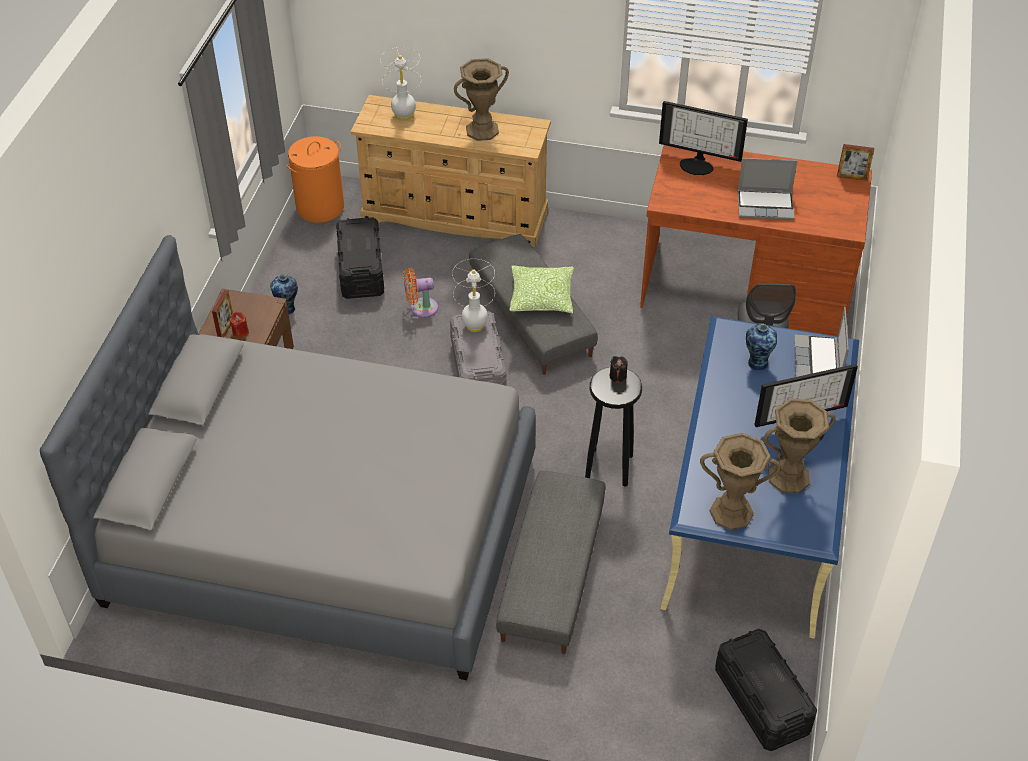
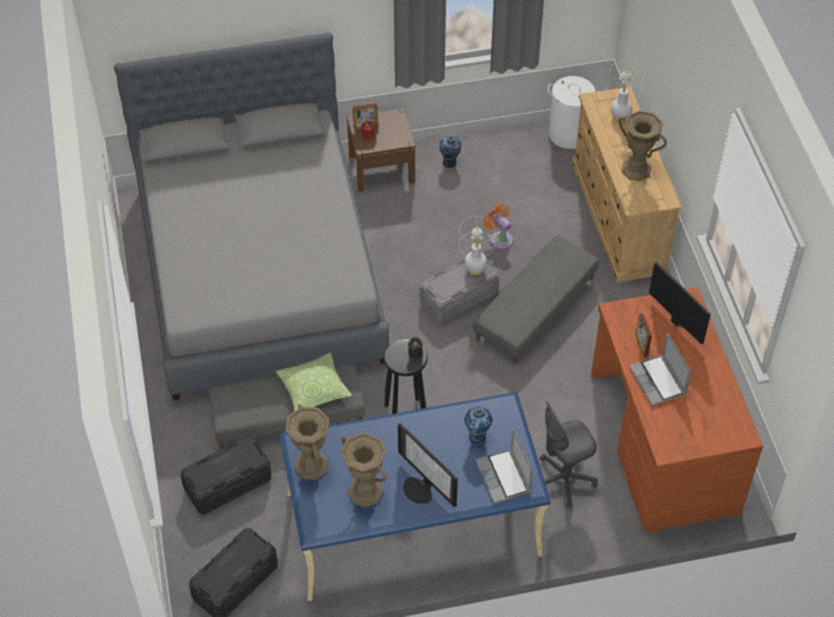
camera: 65 degrees right, 5 degrees up
orange laundry basket [287,136,344,223] -> white laundry basket [548,76,595,149]
black storage box [336,217,384,299] -> black storage box moved to [180,436,271,515]
pillow [509,265,574,313] -> pillow moved to [276,352,352,411]
monitor [659,101,748,175] -> monitor turned 150 degrees clockwise [649,262,711,345]
laptop [794,307,849,377] -> laptop turned 90 degrees counterclockwise [475,428,533,503]
picture frame [837,144,874,181] -> picture frame moved to [636,313,652,358]

